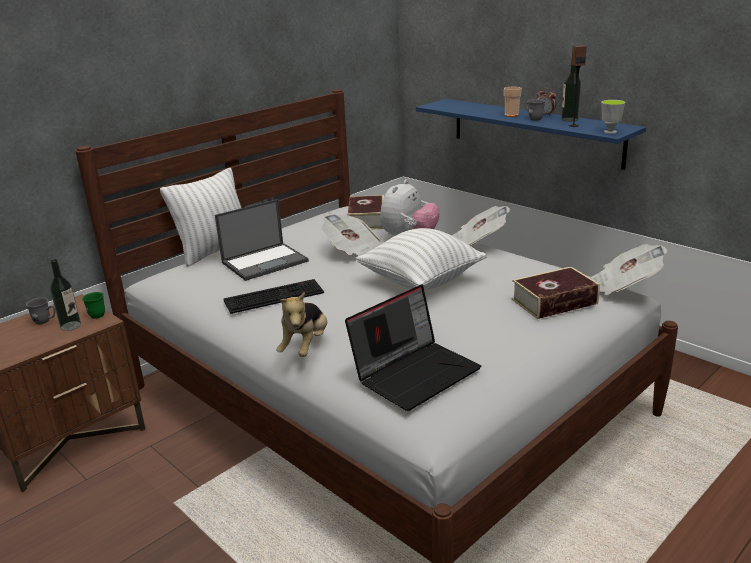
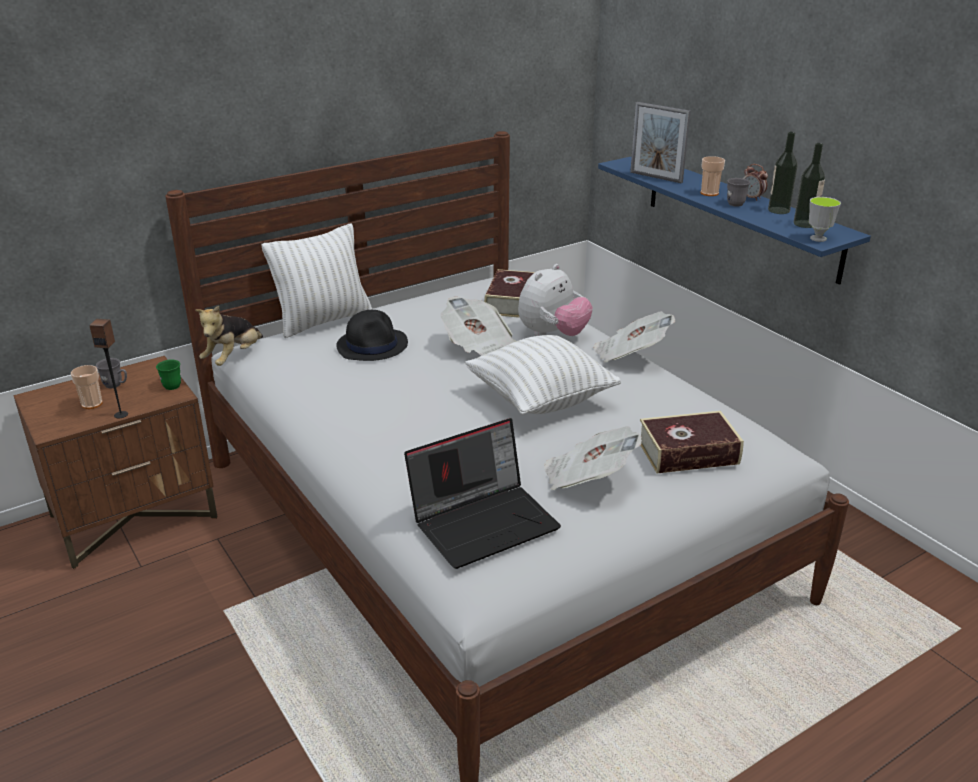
camera: 10 degrees right, 5 degrees up
bottle [50,259,81,331] -> bottle moved to [794,143,825,228]
laptop [215,199,309,281] -> black hat [336,310,408,361]
keyboard [224,279,324,314] -> none
plush toy [276,292,327,357] -> plush toy moved to [195,305,263,366]
speaker [569,45,587,127] -> speaker moved to [89,319,128,418]
newspaper [589,244,668,295] -> newspaper moved to [544,426,642,490]
none -> cup [71,365,103,409]
none -> picture frame [630,102,691,183]

